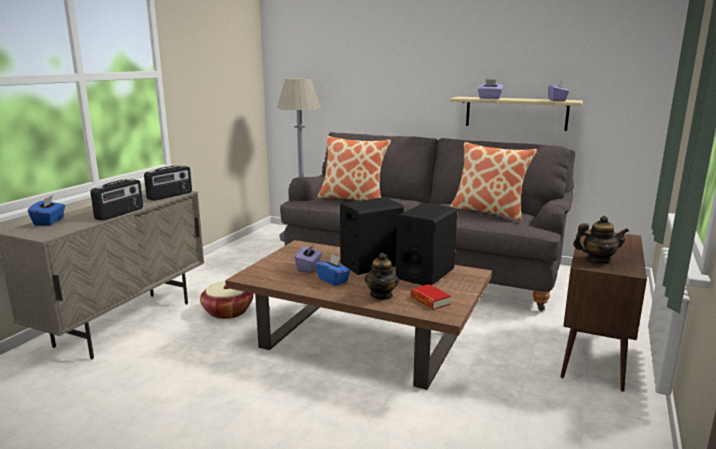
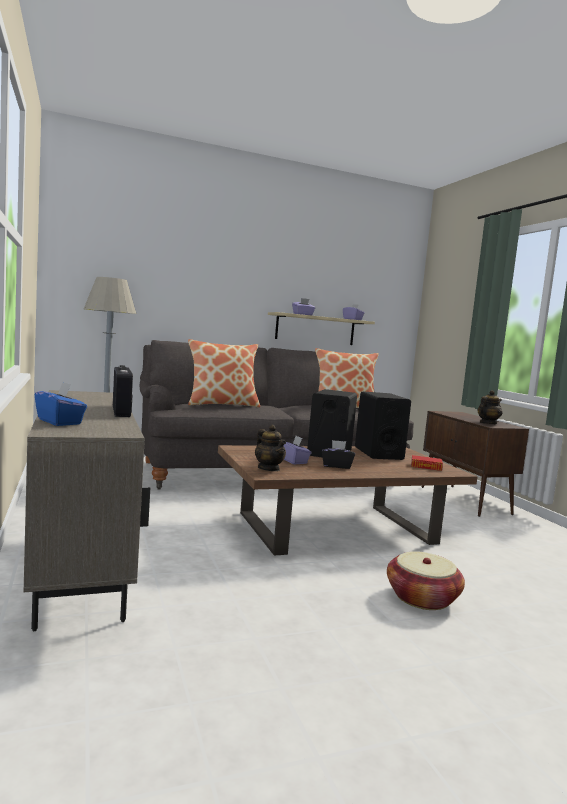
camera: 45 degrees left, 10 degrees down
radio [144,165,192,201] -> none
basket [200,281,253,319] -> basket moved to [387,551,465,610]
blue tissue box [315,255,351,286] -> black tissue box [322,440,355,469]
teapot [365,253,399,300] -> teapot moved to [255,425,286,471]

